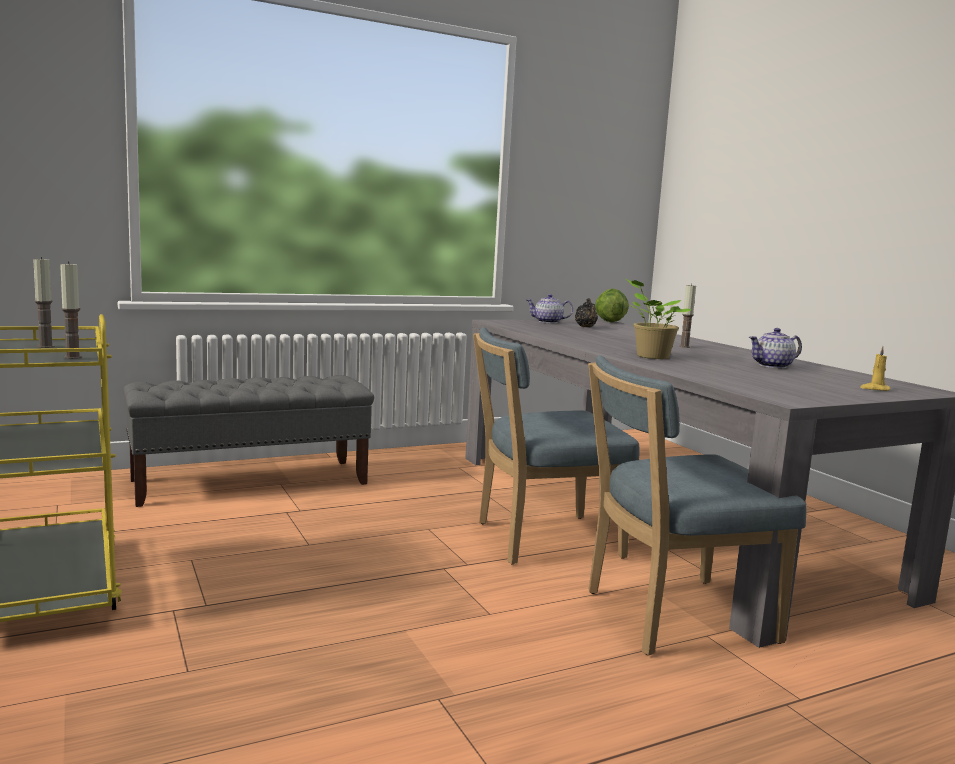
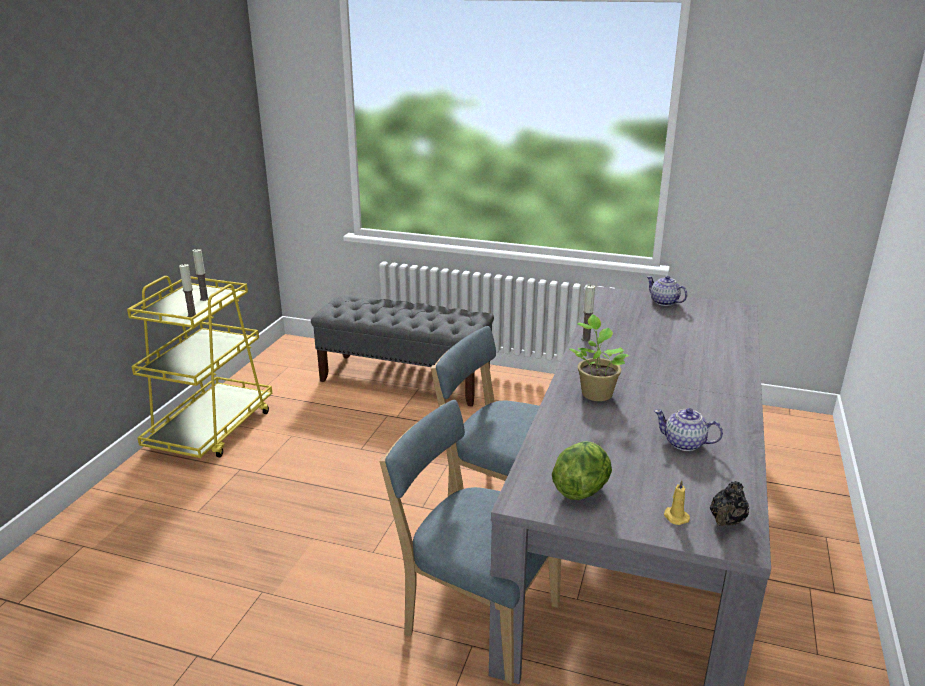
camera: 45 degrees right, 15 degrees up
black teapot [575,298,598,327] -> black teapot moved to [710,481,749,526]
lettuce [595,289,629,322] -> lettuce moved to [552,441,612,500]
candle [679,283,696,348] -> candle moved to [581,285,595,341]

